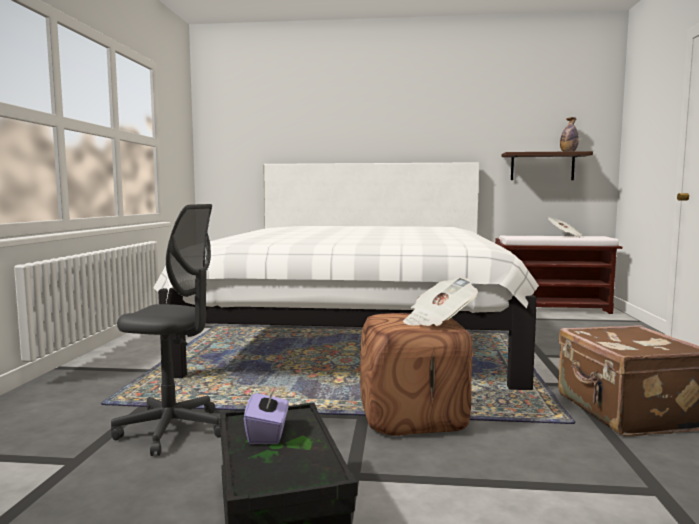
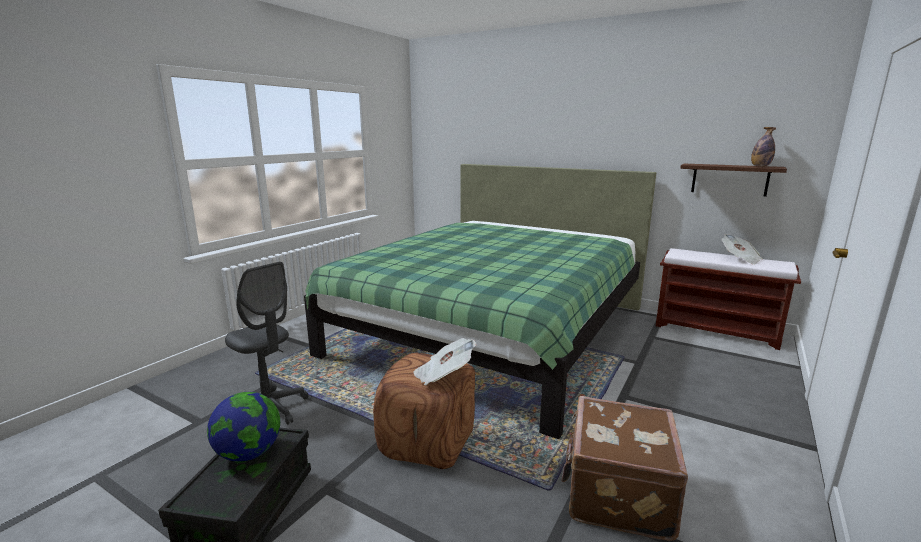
camera: 25 degrees right, 10 degrees up
white bed [153,162,539,390] -> green bed [304,164,656,439]
purple tissue box [244,386,289,444] -> globe [207,392,280,462]

